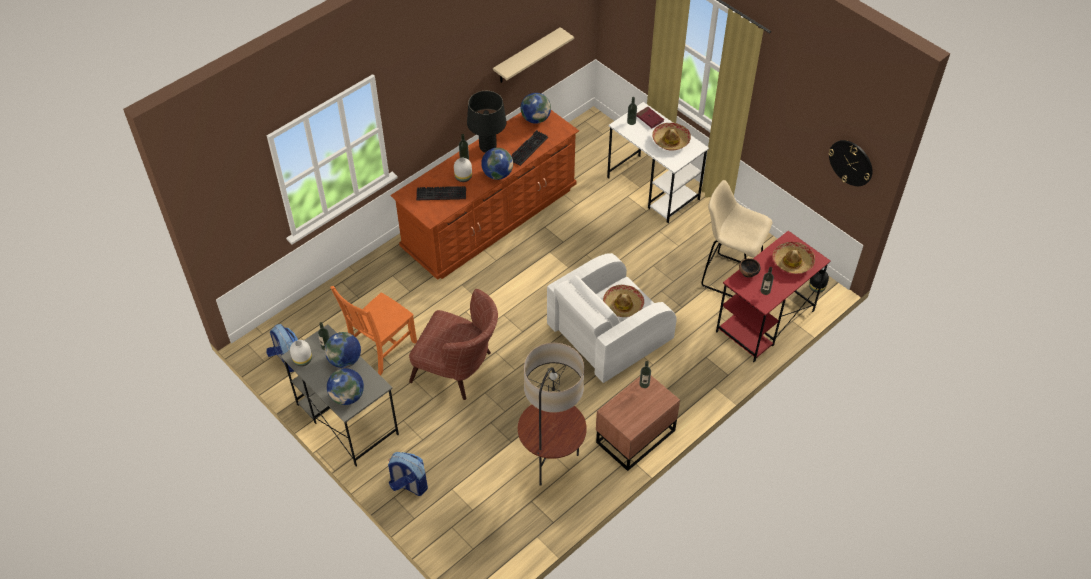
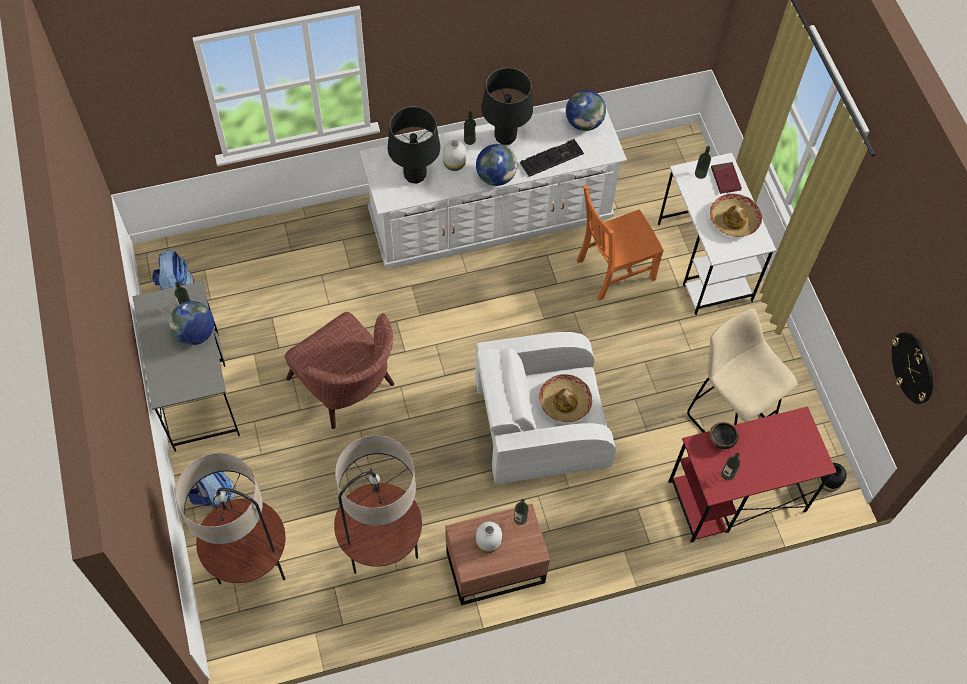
camera: 25 degrees right, 10 degrees up
white vase [290,340,312,366] -> white vase moved to [476,522,502,553]
globe [327,368,364,405] -> none
orange chair [330,286,417,375] -> orange chair moved to [577,185,664,301]
brown dresser [391,110,579,280] -> white dresser [360,108,627,269]
keyboard [416,186,466,200] -> black table lamp [388,107,440,184]
beige shelf [493,27,574,83] -> none
hat [773,242,815,274] -> none
none -> floor lamp [176,453,286,584]

